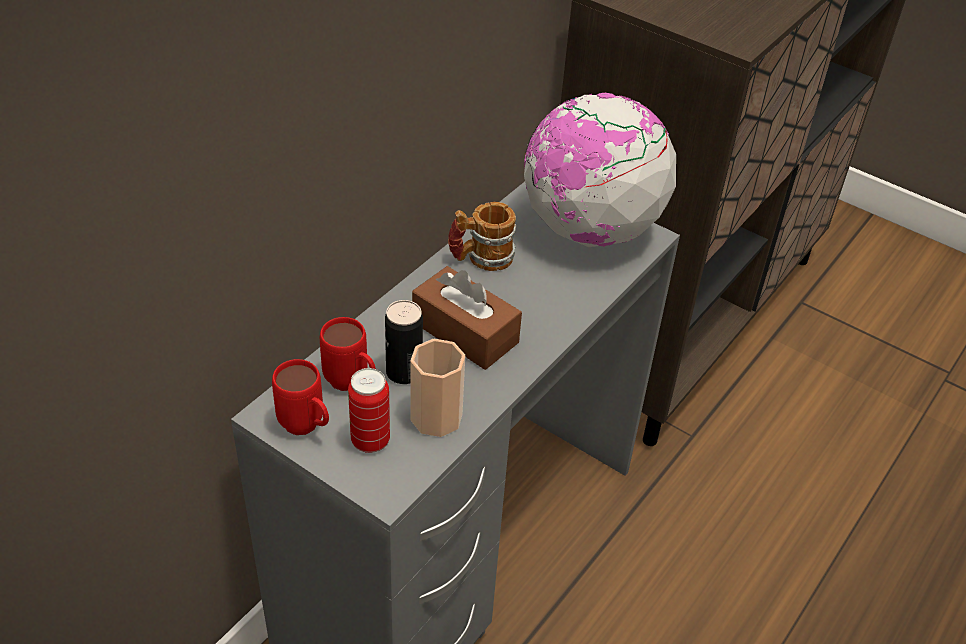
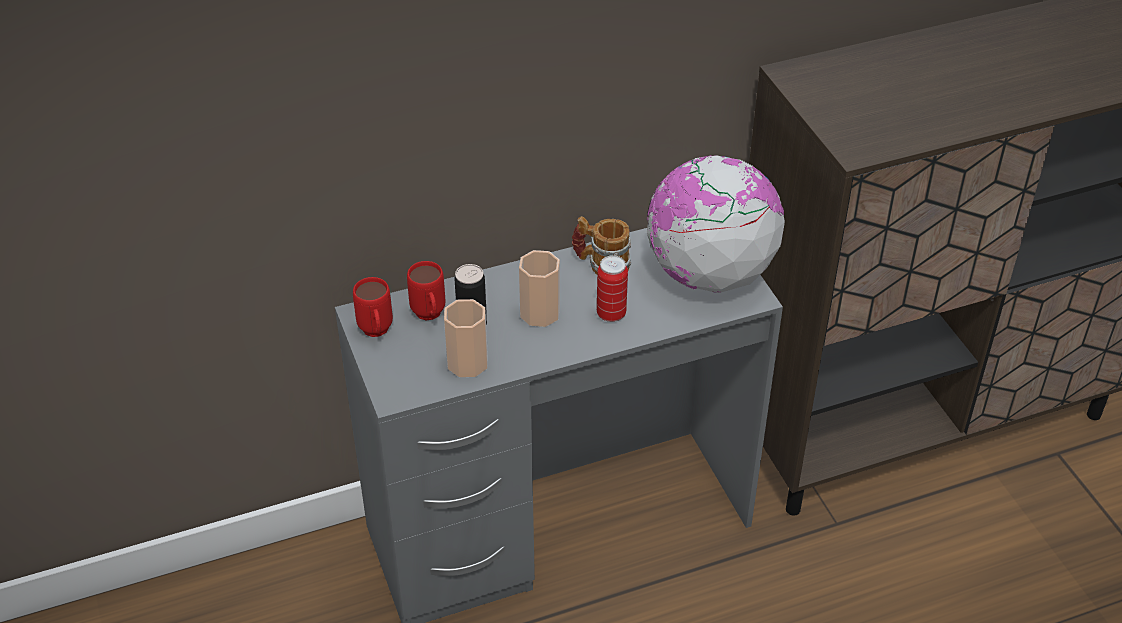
camera: 35 degrees right, 0 degrees up
can [348,368,390,453] -> can moved to [597,255,628,322]
brown tissue box [412,266,522,370] -> cup [519,250,560,327]

